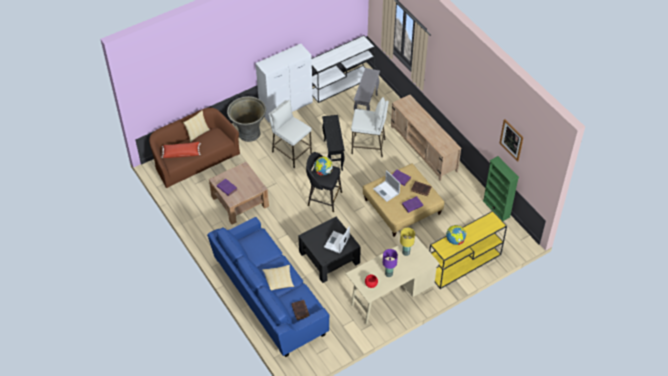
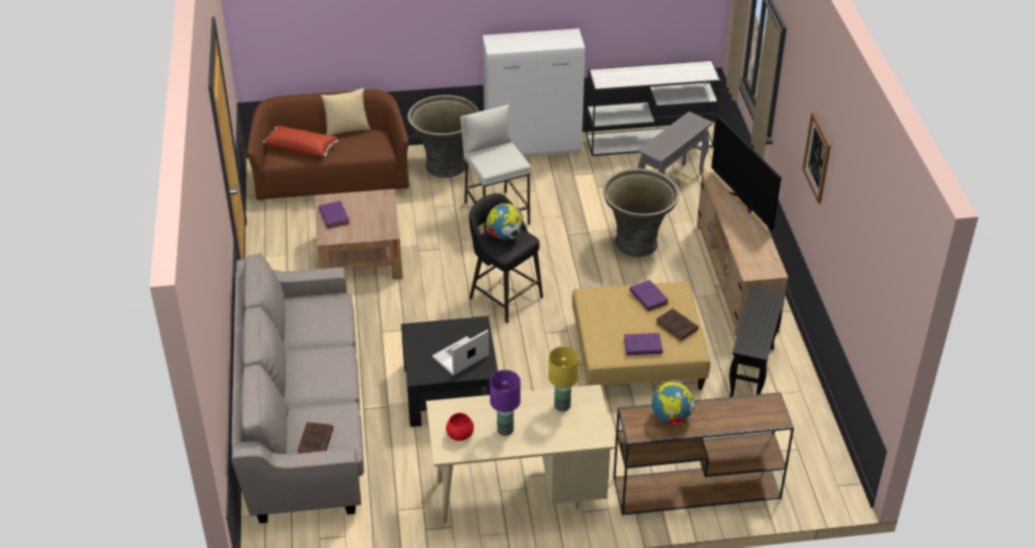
camera: 25 degrees right, 10 degrees down
blue sofa [207,217,329,357] -> grey sofa [231,253,364,523]
pillow [262,265,294,290] -> none
black side table [322,115,345,171] -> black side table moved to [729,287,785,397]
white stool [351,97,389,157] -> grey planter [603,168,679,257]
laptop [373,170,400,202] -> none
yellow console table [429,211,507,289] -> brown console table [613,392,794,515]
green bookcase [483,156,519,221] -> none
picture [500,119,523,162] -> picture moved to [802,112,831,204]
none -> television [711,116,781,230]

